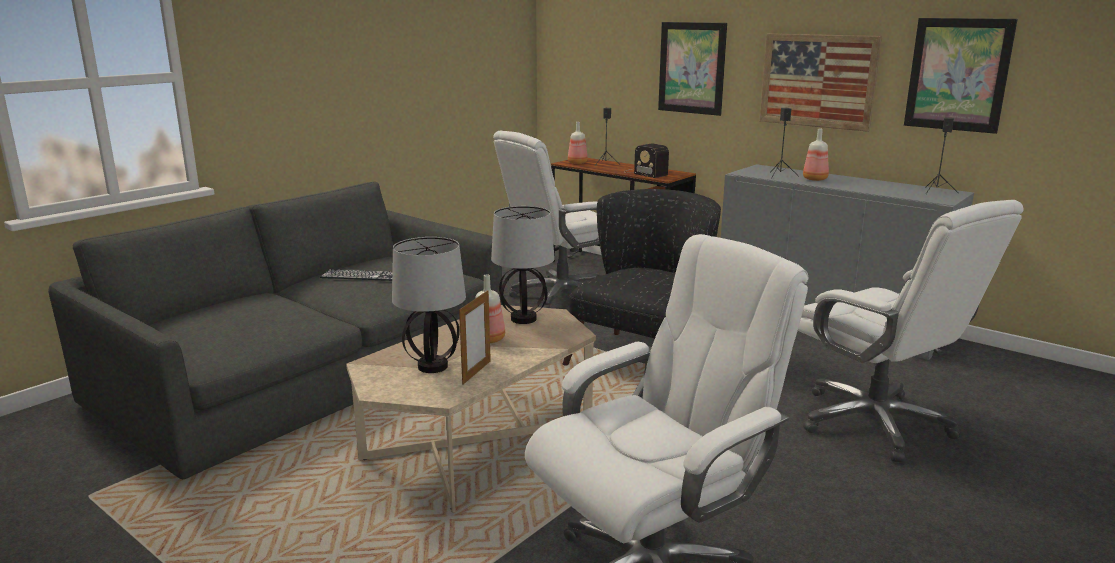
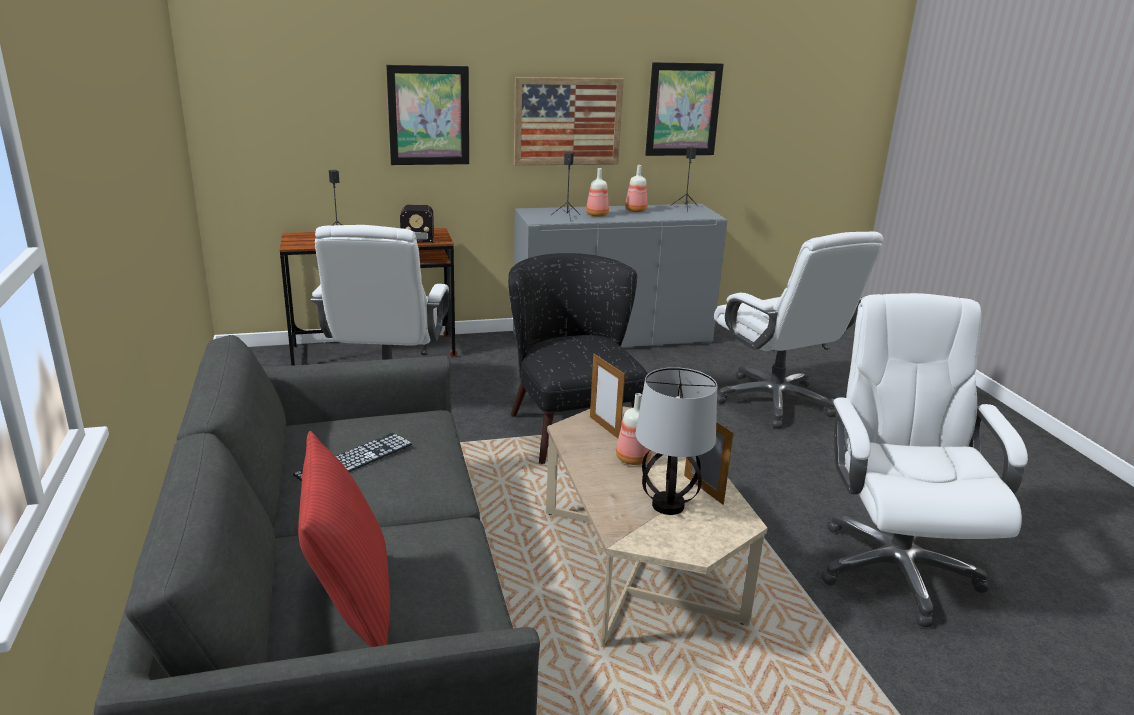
camera: 55 degrees left, 5 degrees up
table lamp [491,206,555,324] -> picture frame [590,354,625,438]
bottle [568,122,588,164] -> bottle moved to [625,165,647,212]
white office chair [798,200,1024,462] -> white office chair turned 60 degrees clockwise [714,232,883,428]
none -> red pillow [298,431,390,647]

